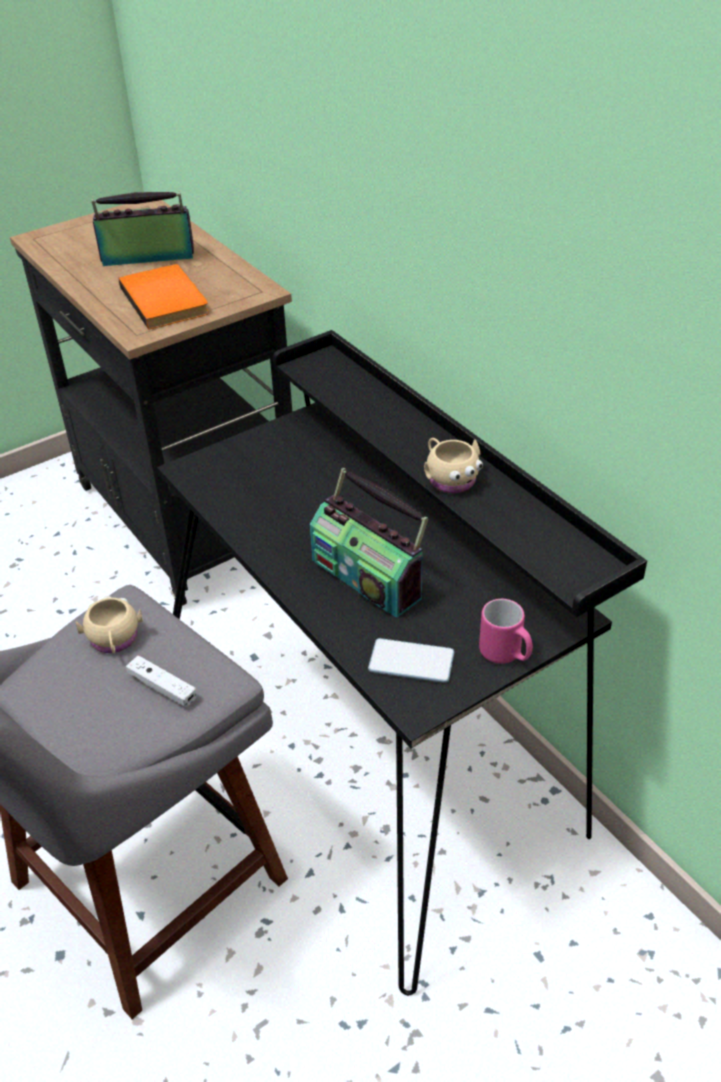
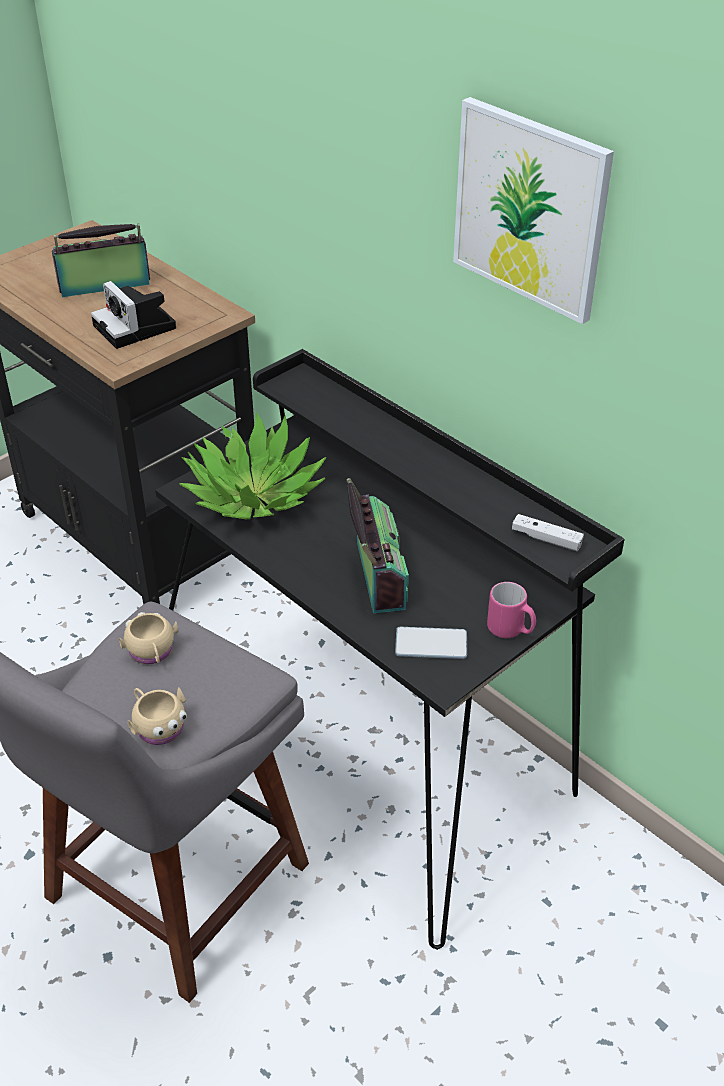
camera: 10 degrees left, 0 degrees up
orange book [119,264,209,329] -> camera [91,281,176,349]
white game controller [126,655,197,707] -> white game controller moved to [512,514,584,551]
radio [310,468,428,618] -> radio turned 135 degrees counterclockwise [347,478,409,613]
beige mug [424,438,483,493] -> beige mug moved to [128,687,187,745]
none -> potted plant [179,412,327,519]
none -> picture [453,97,614,324]

